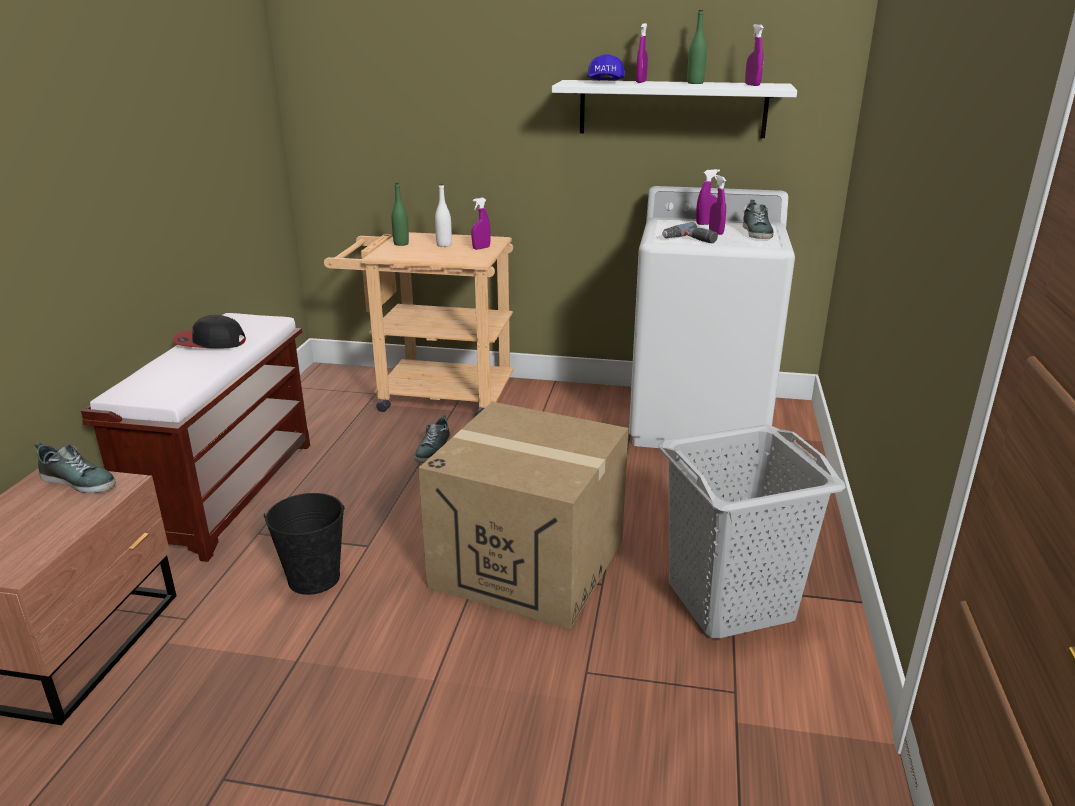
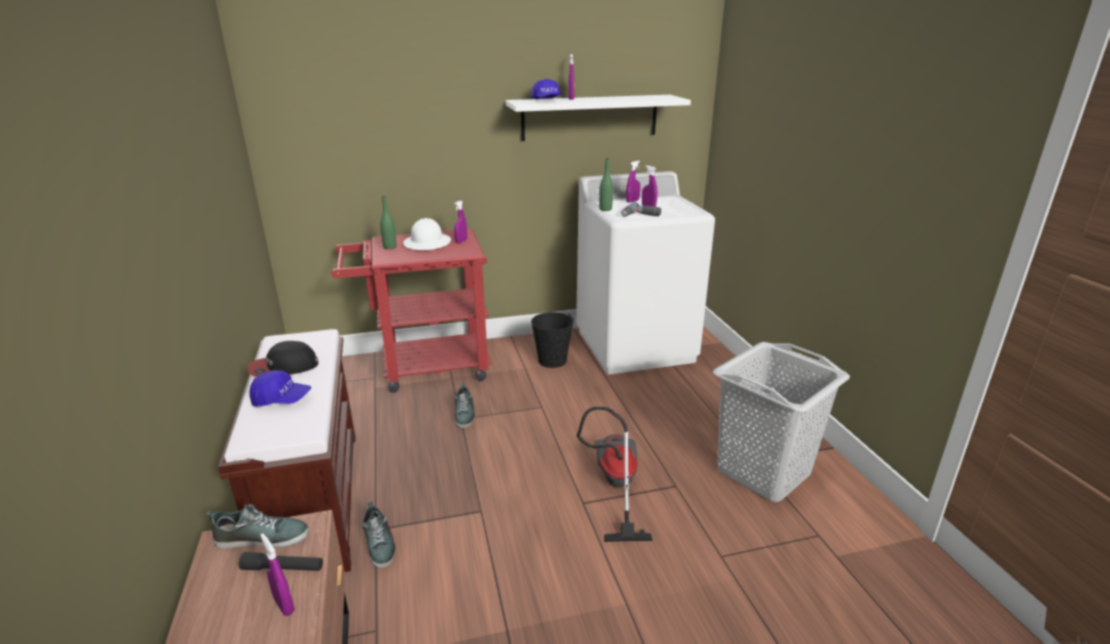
camera: 25 degrees left, 0 degrees up
black bucket [263,493,345,595] -> black bucket moved to [531,312,574,368]
beige cart [324,232,514,416] -> red cart [331,229,491,393]
cardboard box [419,402,628,629] -> vacuum cleaner [577,406,653,542]
white bottle [435,183,452,247] -> white hard hat [403,218,451,250]
green bottle [687,10,707,84] -> green bottle moved to [599,158,613,211]
shoe [743,200,774,239] -> shoe moved to [362,501,396,569]
purple spray bottle [745,24,764,86] -> purple spray bottle moved to [260,533,295,616]
none -> black flashlight [239,552,323,571]
none -> blue cap [249,370,311,406]

